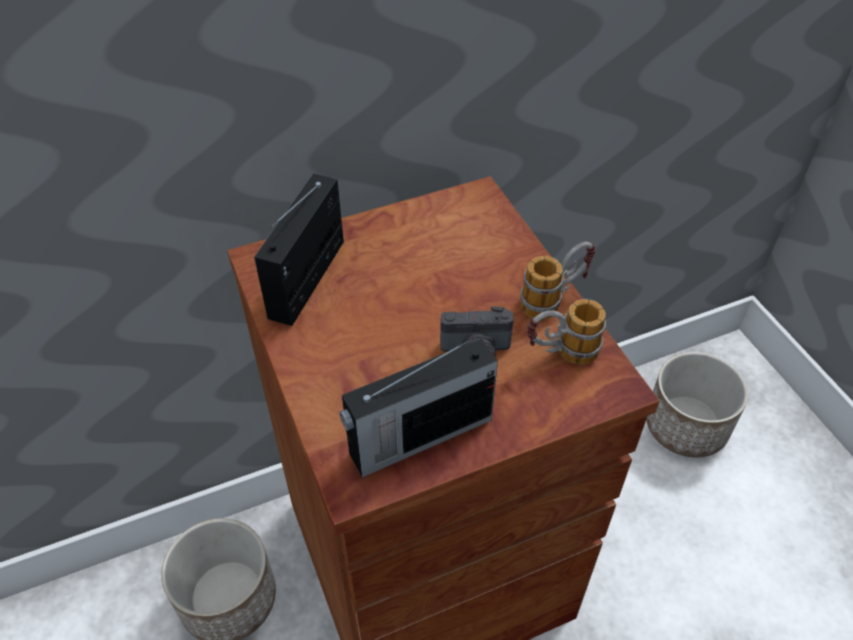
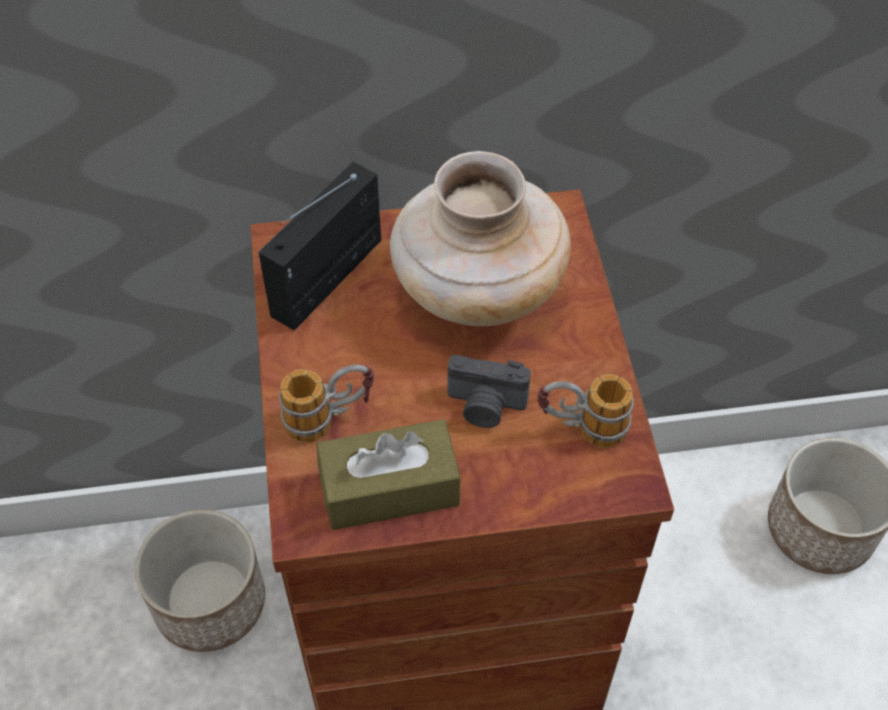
camera: 15 degrees right, 5 degrees up
radio [339,338,498,478] -> brown tissue box [316,419,461,530]
mug [520,242,595,319] -> mug moved to [279,364,374,443]
none -> beige vase [390,151,571,326]

